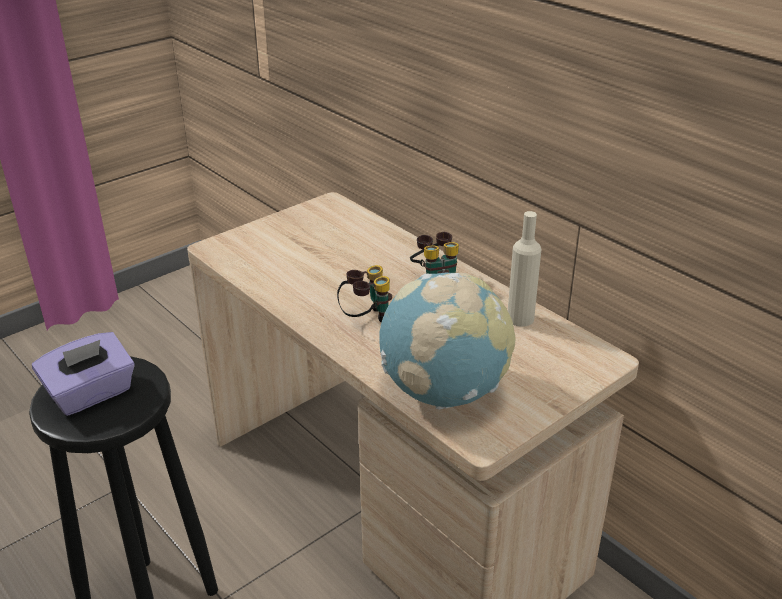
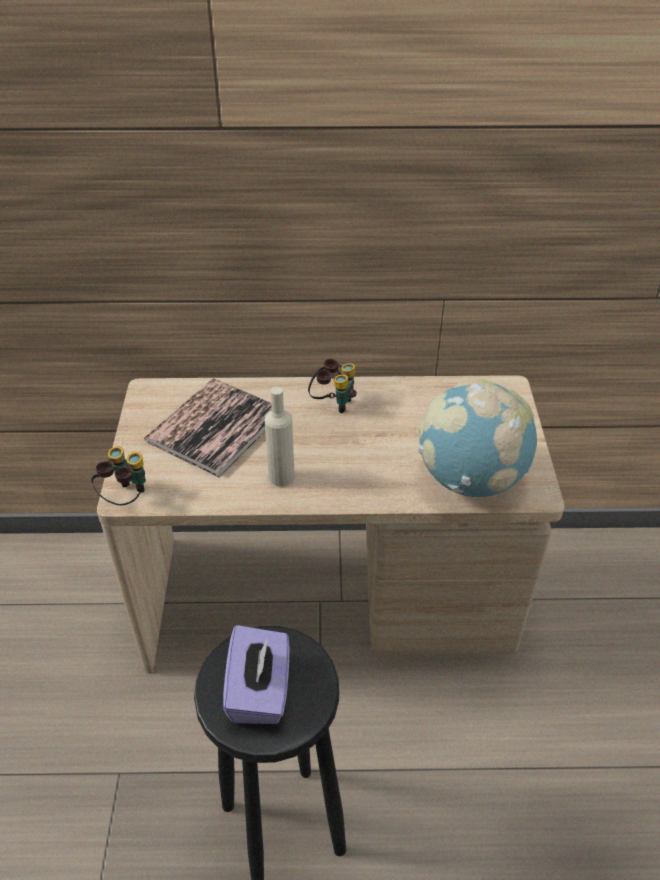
camera: 50 degrees left, 10 degrees up
binoculars [337,265,392,323] -> binoculars moved to [91,446,146,505]
beige bottle [508,211,542,327] -> beige bottle moved to [265,387,295,487]
none -> book [144,378,272,477]

